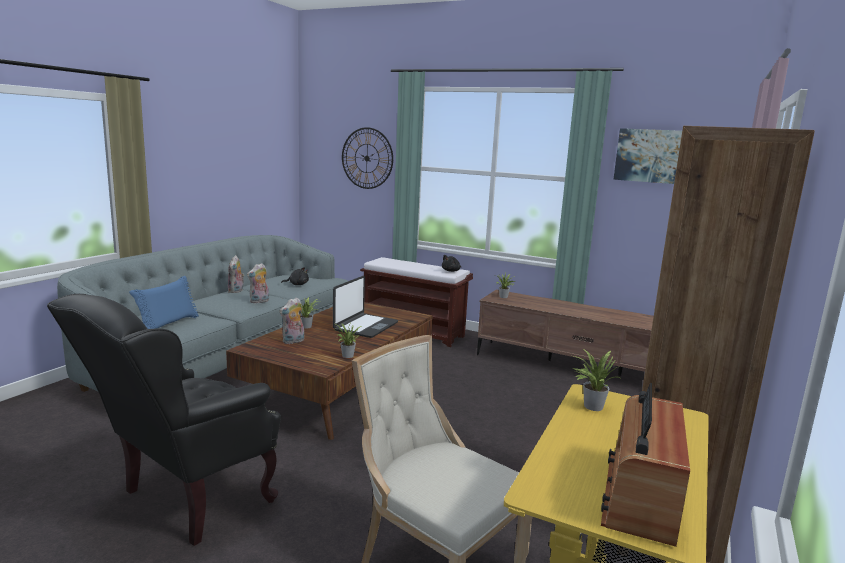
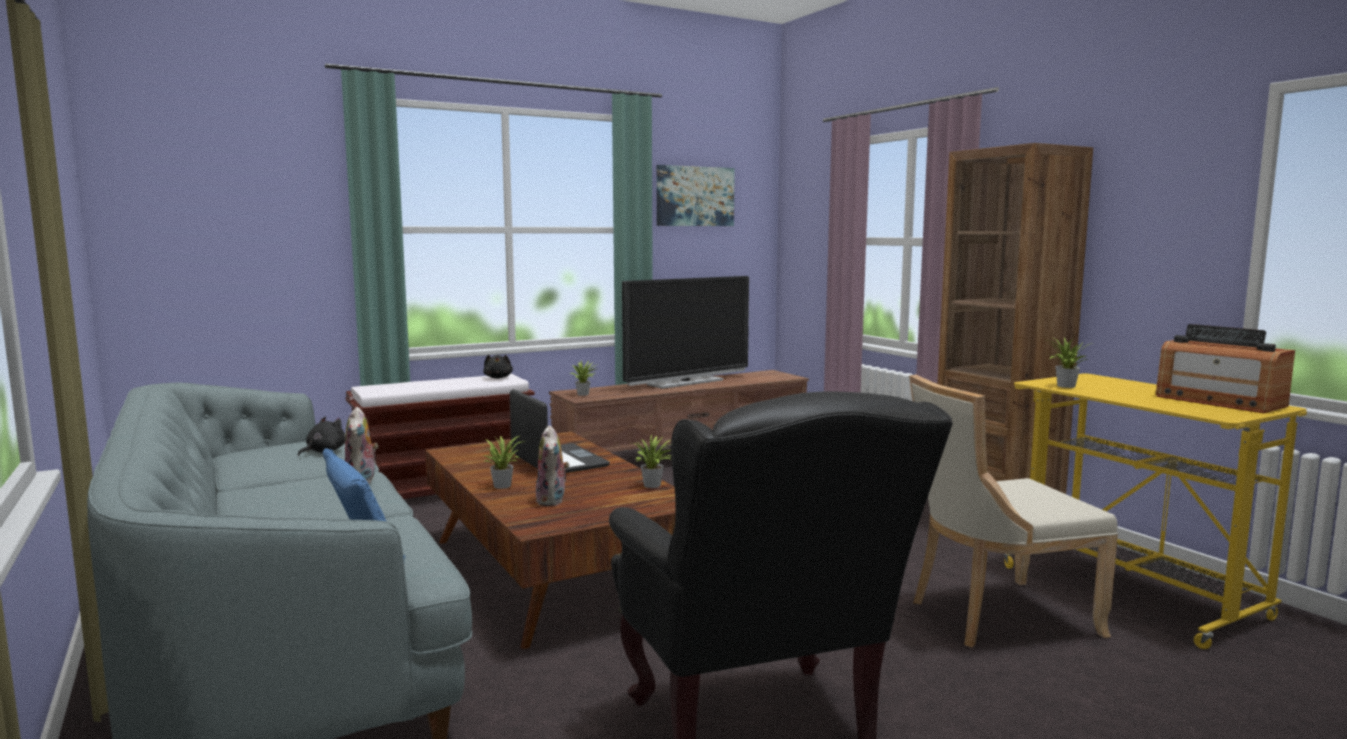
camera: 55 degrees left, 5 degrees down
plush toy [228,255,245,293] -> none
wall clock [342,127,393,189] -> none
none -> television [622,276,749,389]

